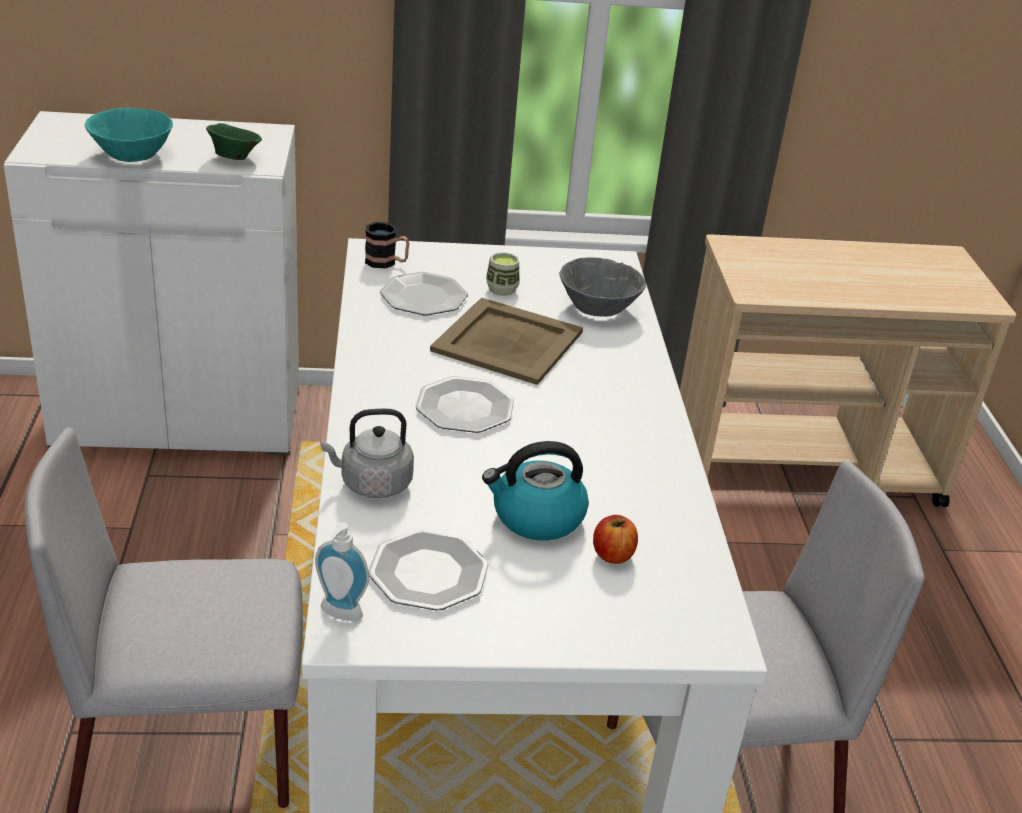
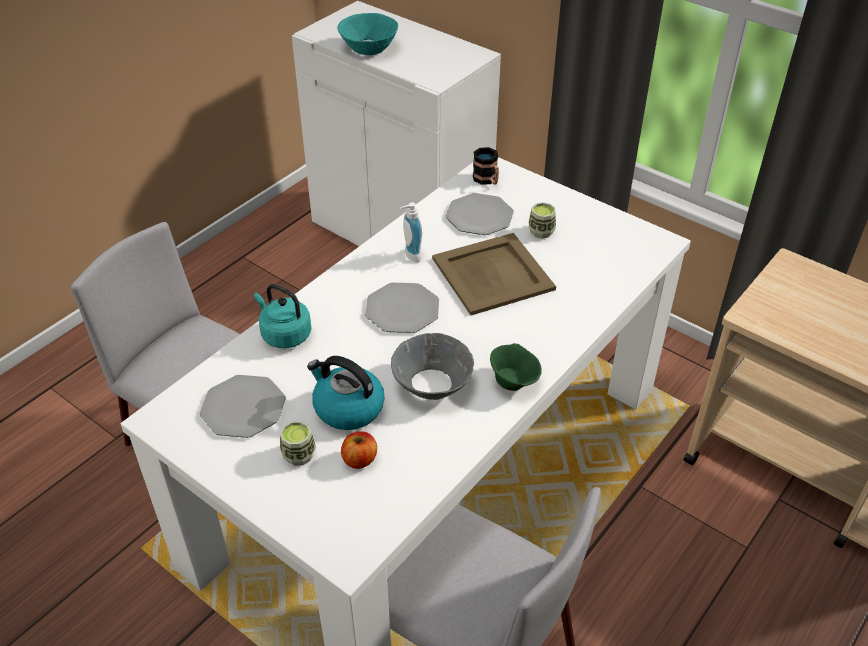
camera: 45 degrees right, 10 degrees up
green bowl [206,123,262,160] -> green bowl moved to [490,343,542,391]
soap dispenser [315,522,369,621] -> soap dispenser moved to [399,202,422,263]
grey kettle [321,409,414,498] -> turquoise kettle [254,284,312,348]
grey bowl [559,257,646,317] -> grey bowl moved to [391,333,474,400]
none -> cup [280,421,316,466]

